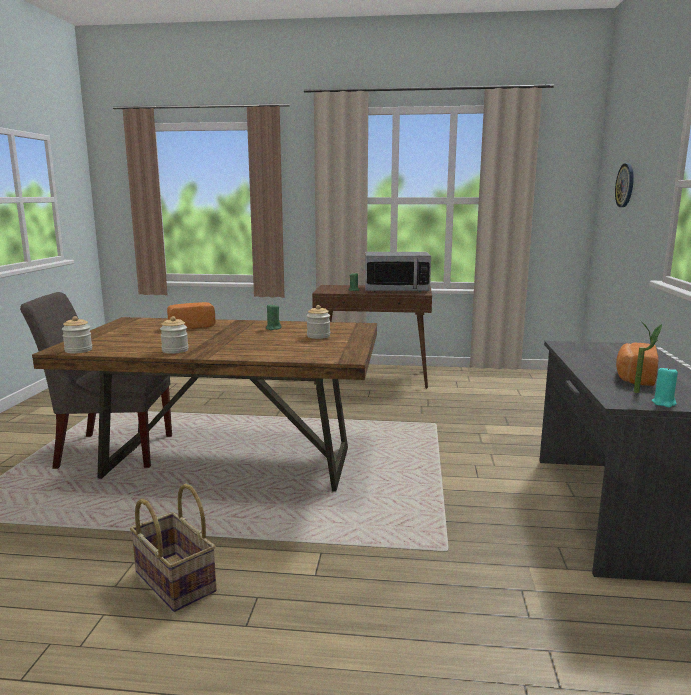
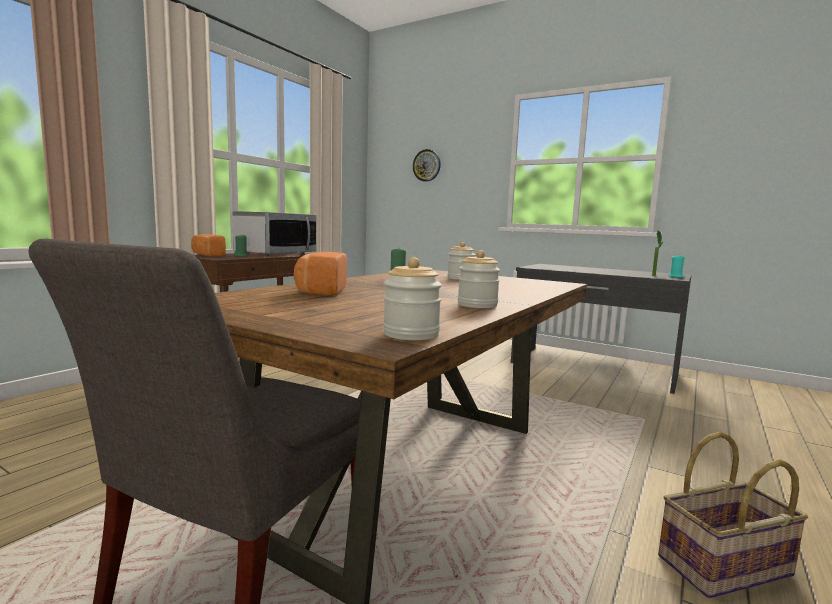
camera: 65 degrees left, 5 degrees down
bread [616,343,658,386] -> bread moved to [191,234,226,257]

